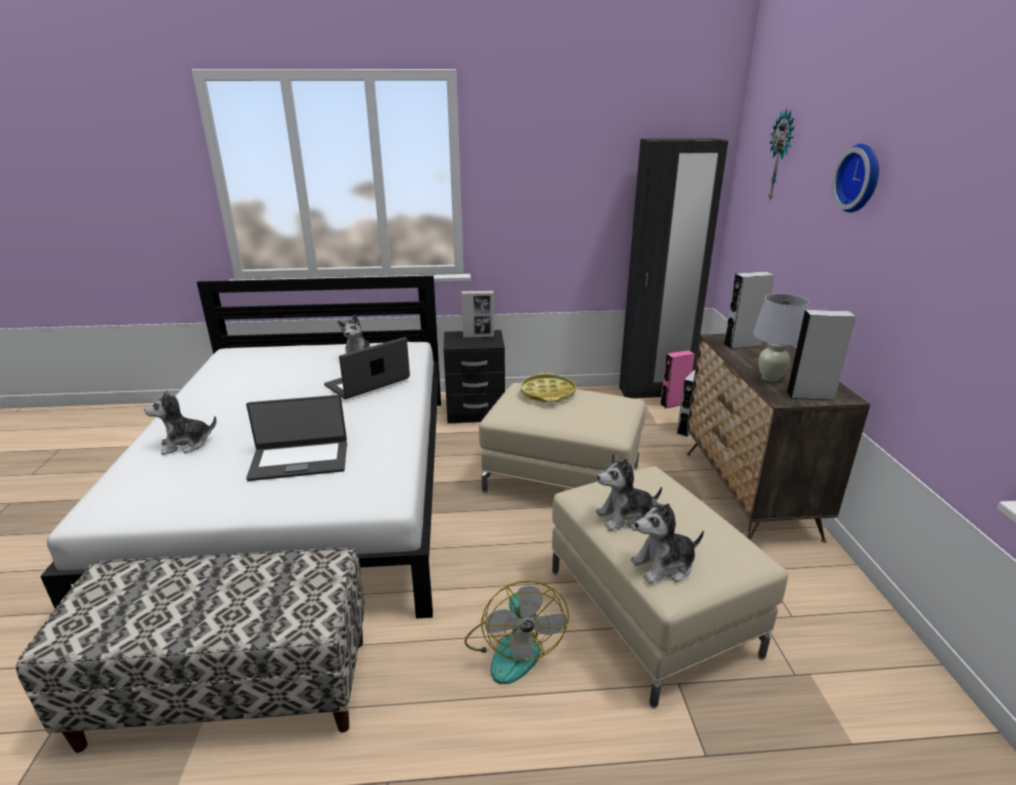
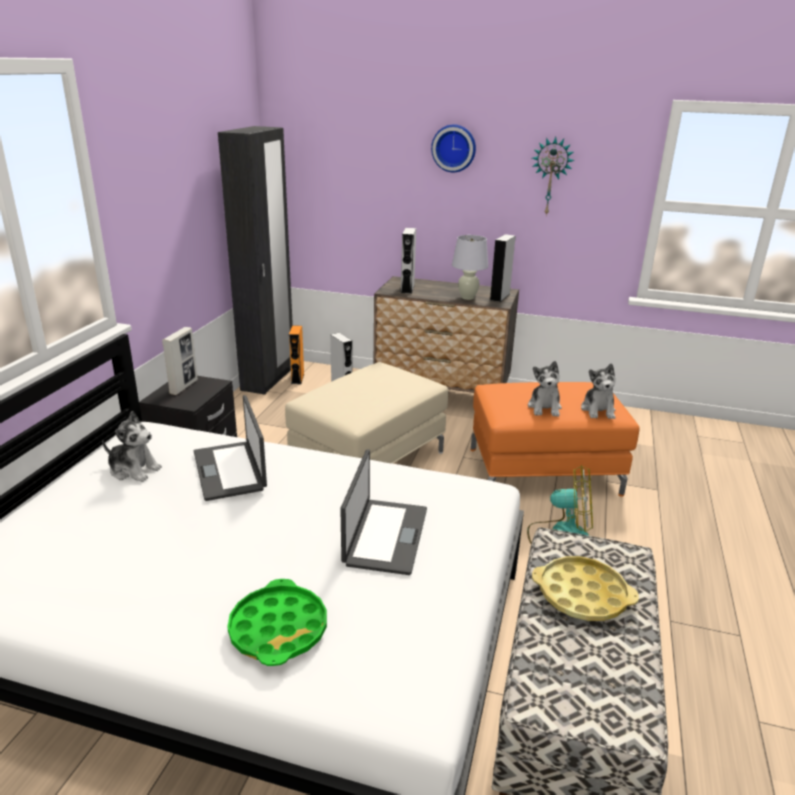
camera: 70 degrees left, 0 degrees up
plush toy [144,390,216,455] -> green tray [227,579,327,666]
yellow tray [520,372,576,402] -> yellow tray moved to [532,556,639,621]
beige ottoman [552,466,788,708] -> orange ottoman [471,382,640,497]
pink speaker [660,350,695,408] -> orange speaker [289,325,304,384]
wall clock [768,108,795,200] -> wall clock moved to [532,137,575,215]

